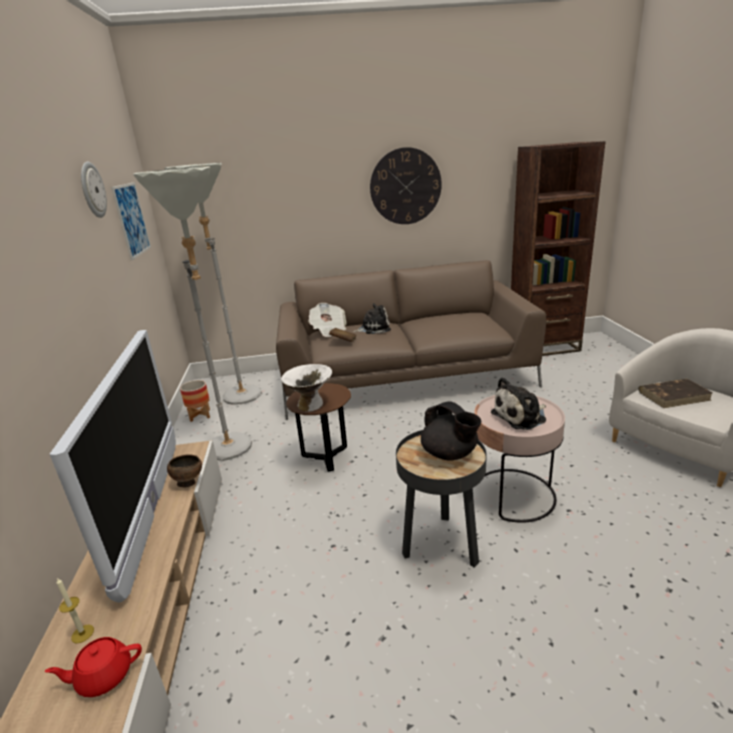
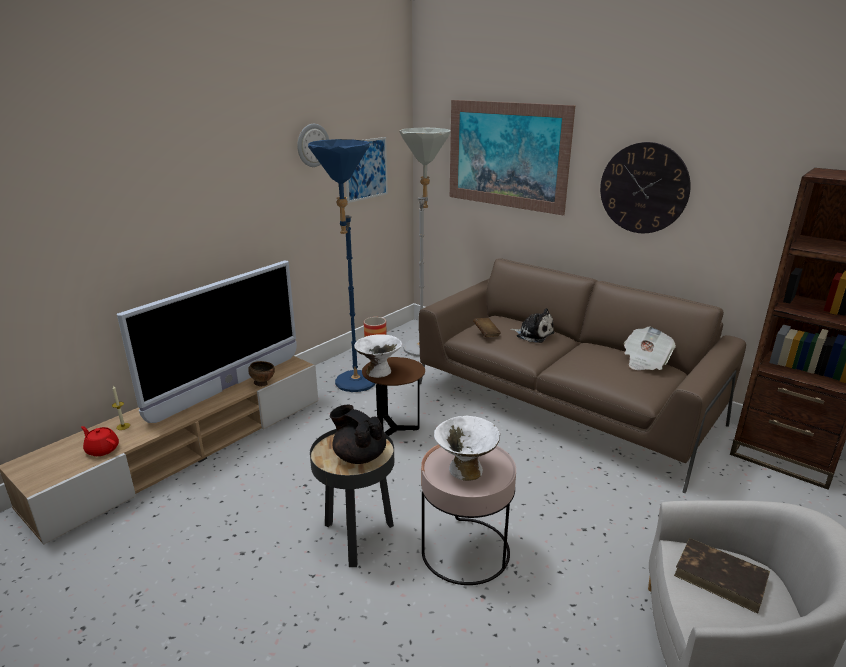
camera: 45 degrees right, 0 degrees up
grey floor lamp [133,167,252,461] -> blue floor lamp [308,139,376,392]
newspaper [308,303,346,337] -> newspaper moved to [624,326,676,370]
black teapot [421,401,481,461] -> black teapot turned 120 degrees clockwise [330,405,386,464]
plush toy [491,377,546,430] -> white bowl [434,416,500,481]
none -> picture [450,100,575,215]

